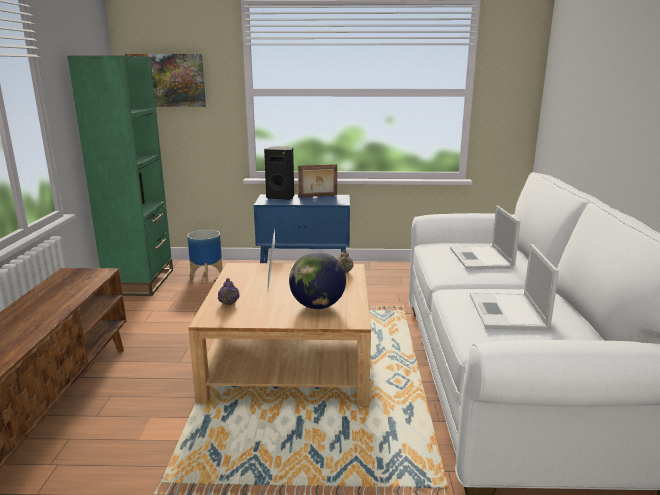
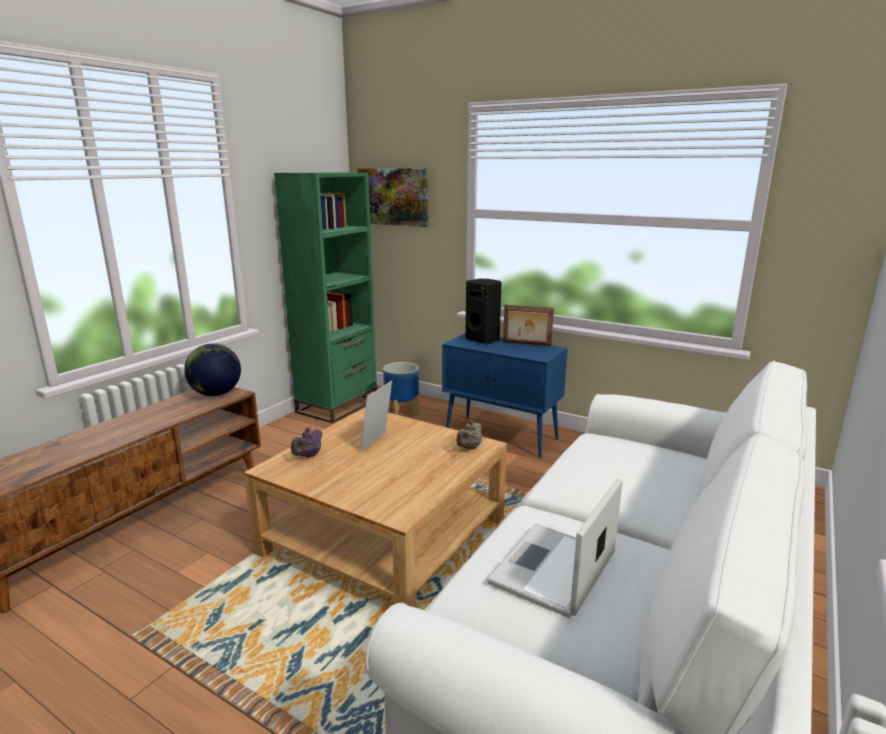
camera: 30 degrees right, 0 degrees up
globe [289,252,346,309] -> globe moved to [184,343,241,396]
laptop [450,205,520,269] -> none

